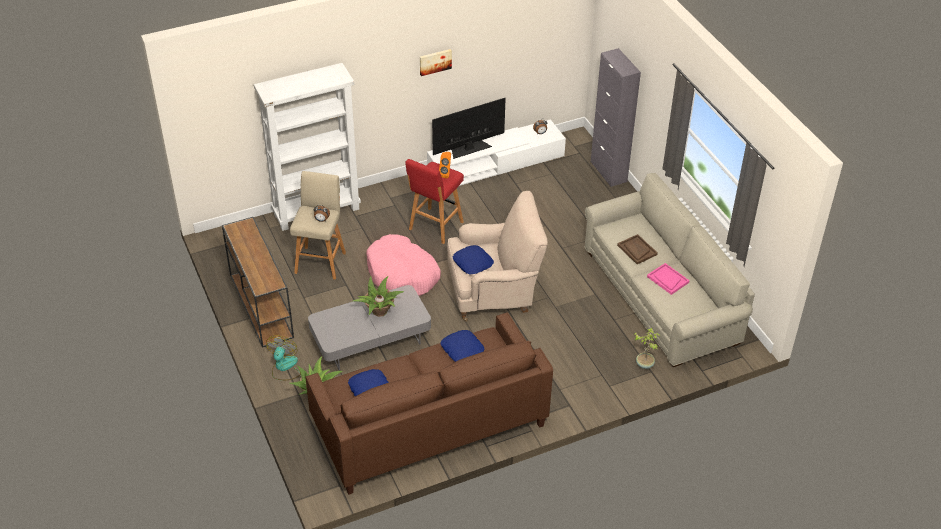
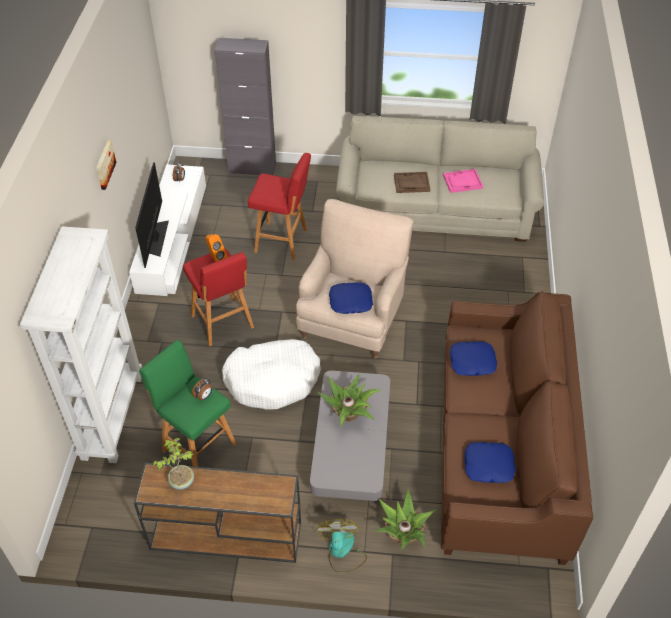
camera: 60 degrees left, 5 degrees up
fan [266,336,301,380] -> fan turned 45 degrees clockwise [316,519,367,573]
beige stool [290,171,346,280] -> green stool [139,340,236,467]
pink dog bed [366,234,441,296] -> white dog bed [222,339,321,410]
potted plant [634,328,660,369] -> potted plant moved to [153,438,194,490]
none -> red stool [248,153,311,260]

